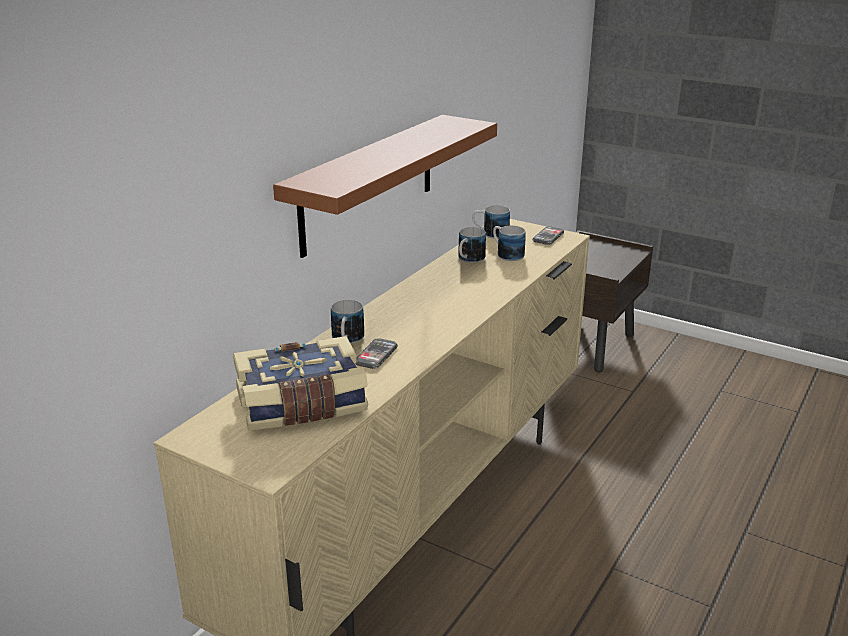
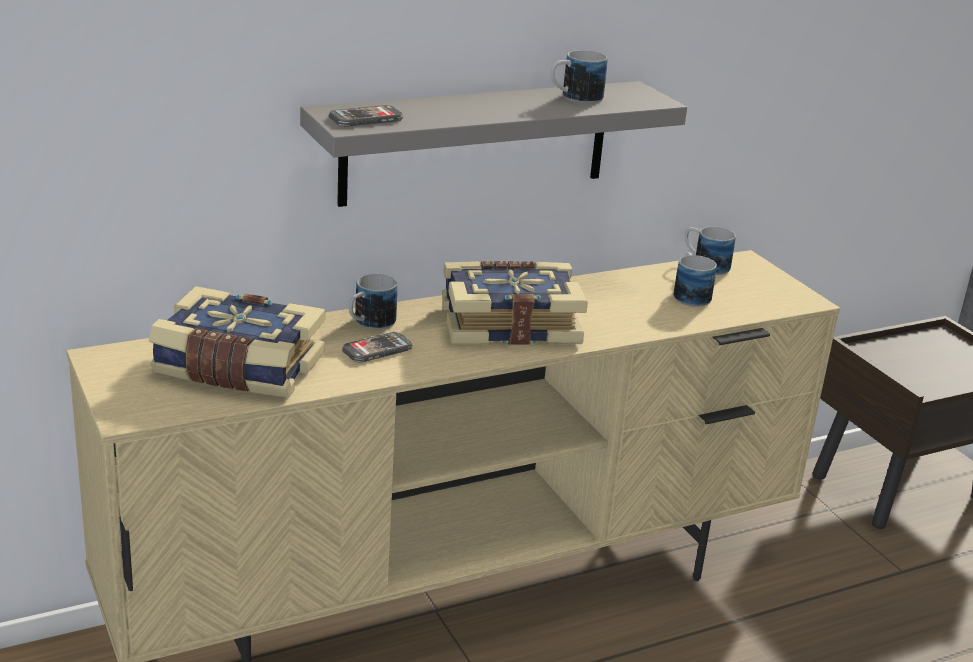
camera: 30 degrees right, 0 degrees up
brown shelf [273,115,497,258] -> grey shelf [300,81,687,207]
mug [458,227,486,263] -> mug moved to [551,50,607,103]
phone [532,226,564,245] -> phone moved to [329,105,403,127]
none -> book [442,261,588,345]

